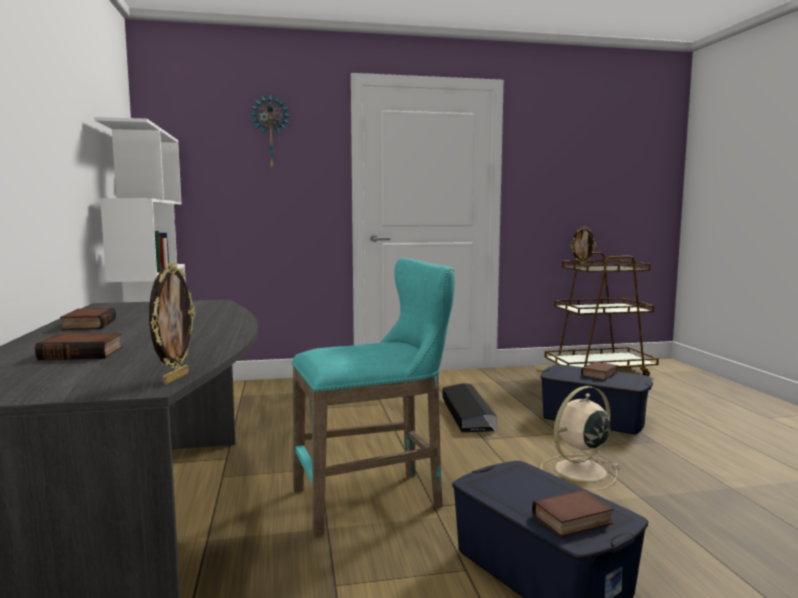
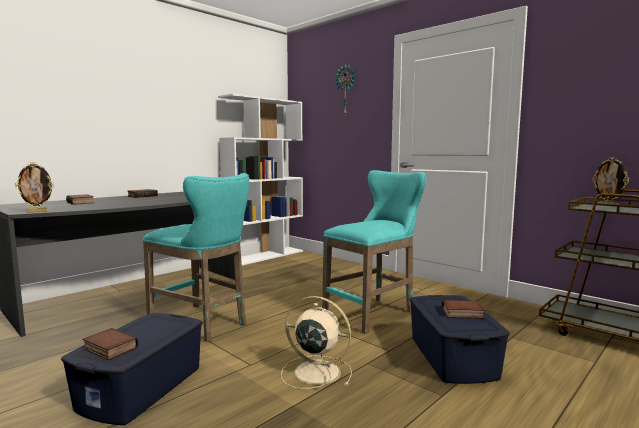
camera: 55 degrees right, 0 degrees up
black storage box [443,383,497,432] -> turquoise stool [322,170,426,334]

